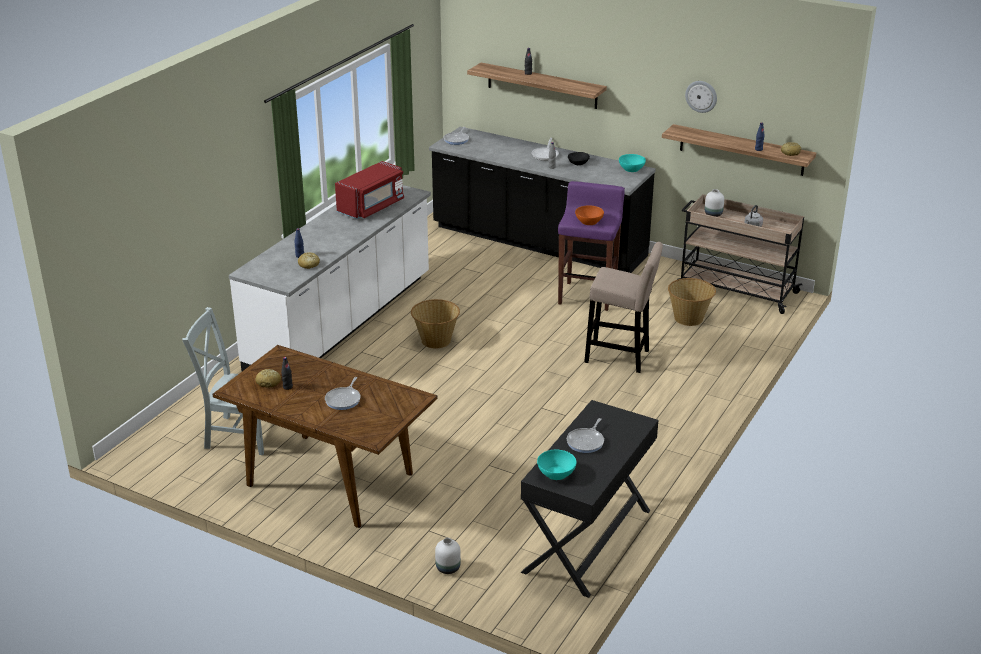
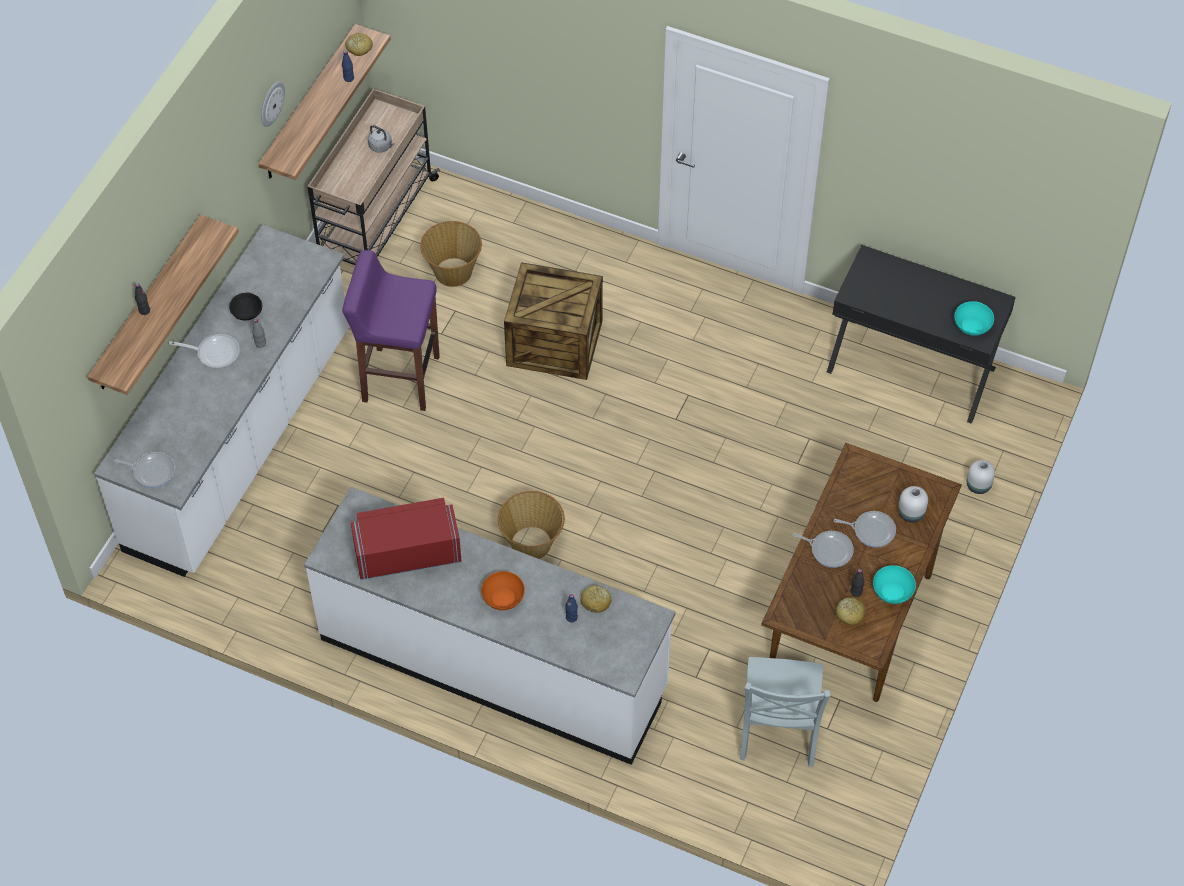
camera: 95 degrees left, 25 degrees up
red microwave [335,161,404,219] -> red microwave turned 45 degrees counterclockwise [351,498,461,580]
black counter [429,127,656,273] -> white counter [94,225,349,577]
frying pan [567,418,604,453] -> frying pan moved to [793,531,854,568]
orange bowl [575,205,604,225] -> orange bowl moved to [481,571,525,610]
beige stool [584,242,663,373] -> crate [504,262,603,380]
turquoise bowl [619,154,646,172] -> turquoise bowl moved to [873,565,916,604]
white vase [705,189,724,217] -> white vase moved to [898,486,928,522]

